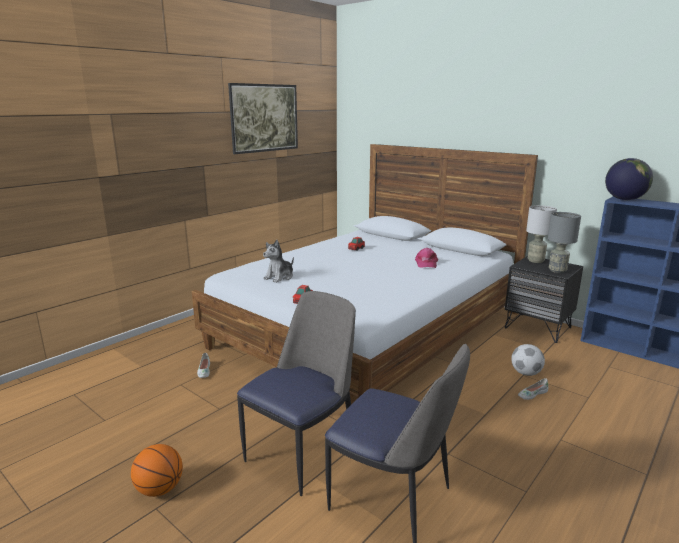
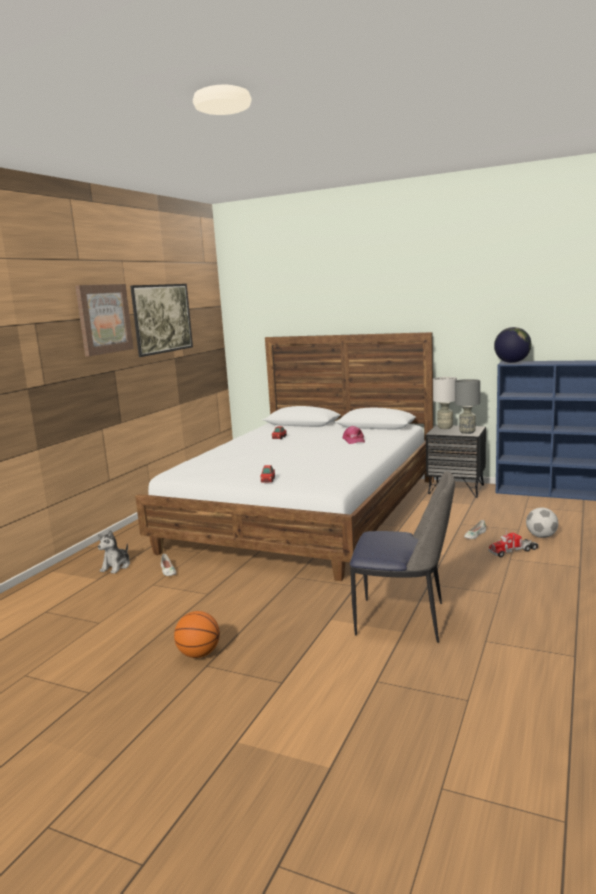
camera: 15 degrees left, 5 degrees down
chair [237,291,356,496] -> none
plush toy [263,240,294,283] -> plush toy moved to [98,530,130,574]
football [511,344,545,376] -> football moved to [526,507,558,538]
none -> picture [75,284,134,356]
none -> toy truck [488,531,538,557]

